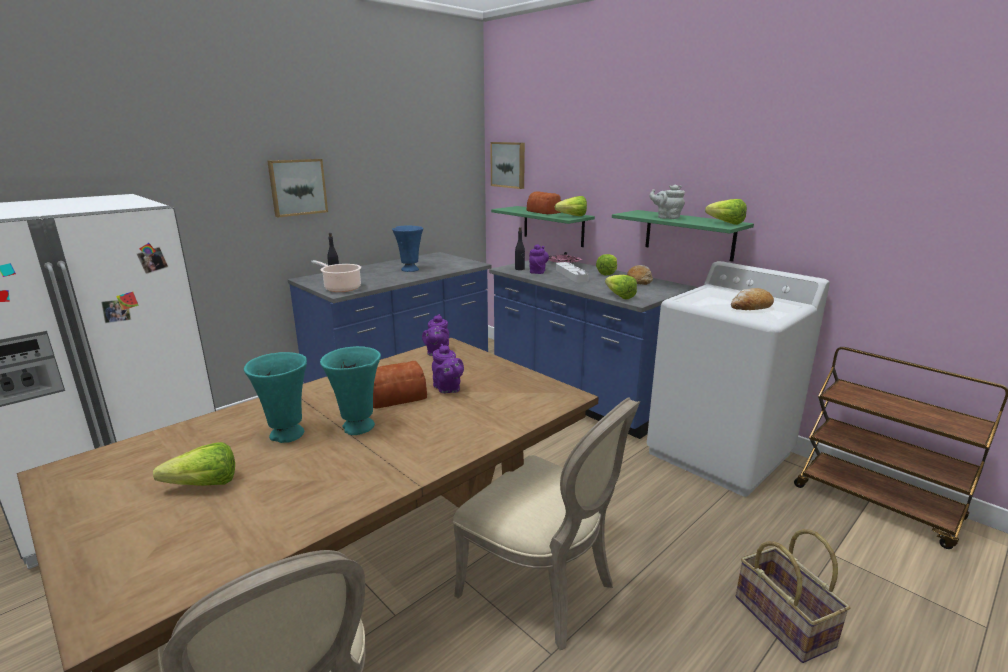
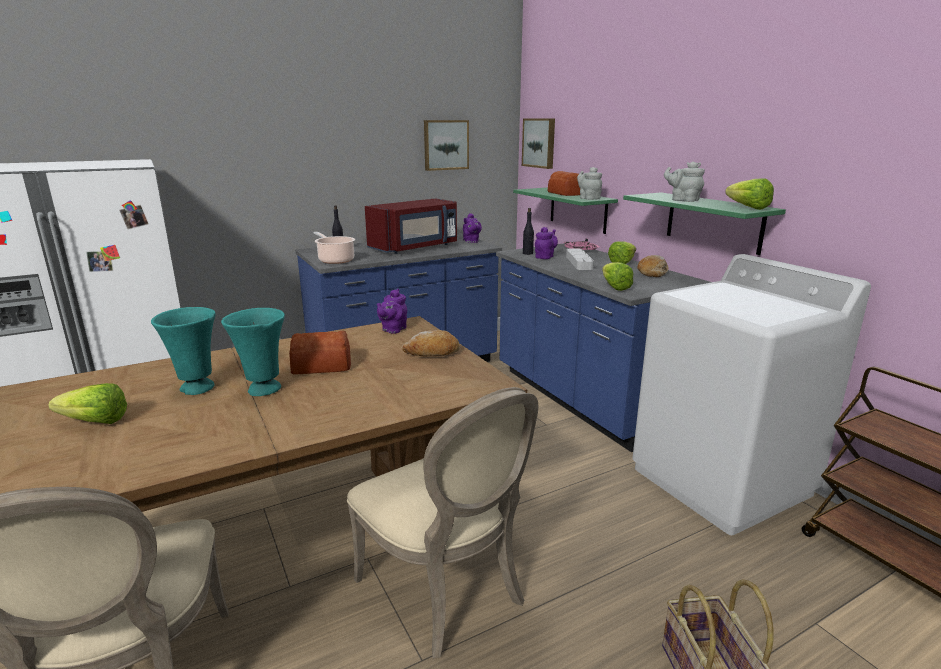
camera: 15 degrees right, 0 degrees up
picture [267,159,328,217] -> picture moved to [424,120,469,171]
blue vase [392,225,423,272] -> red microwave [365,198,457,254]
purple teapot [432,344,464,393] -> purple teapot moved to [463,213,482,243]
lettuce [555,196,587,216] -> grey teapot [577,167,602,200]
bread [731,288,774,310] -> bread moved to [402,330,460,356]

